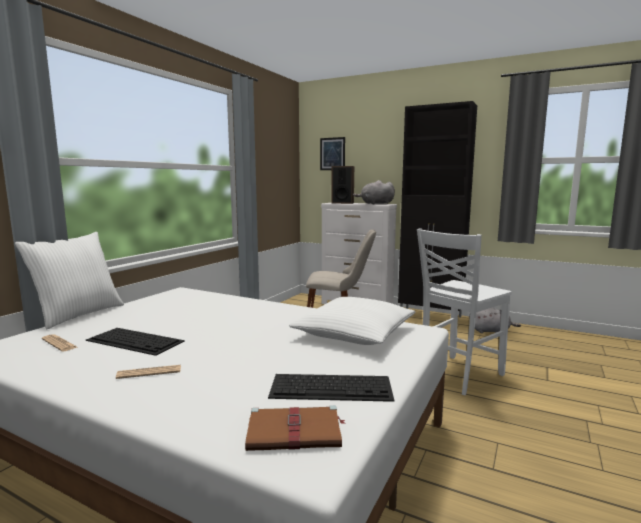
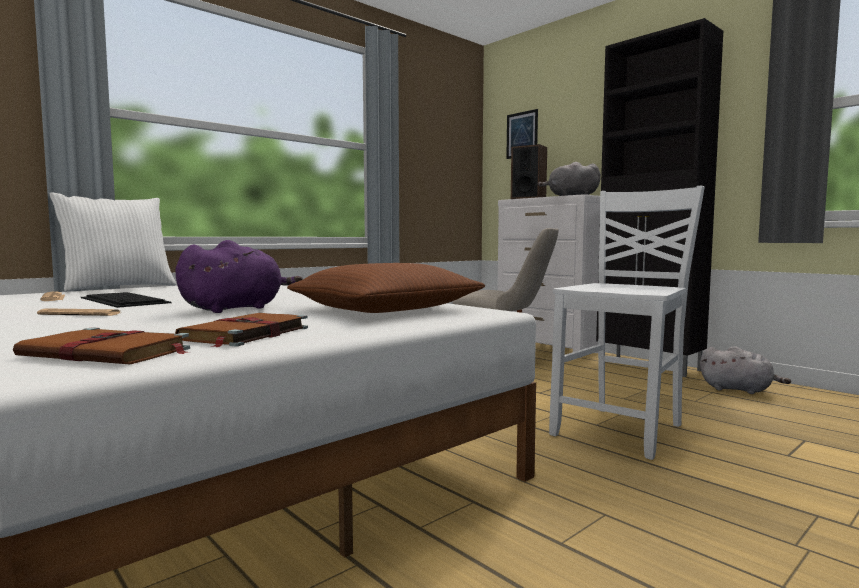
camera: 20 degrees right, 5 degrees down
keyboard [268,374,394,402] -> brown book [175,313,308,347]
white pillow [289,297,416,345] -> brown pillow [287,263,485,313]
white chair [417,228,512,395] -> white chair turned 150 degrees clockwise [549,186,705,460]
none -> purple plush toy [175,240,302,313]

